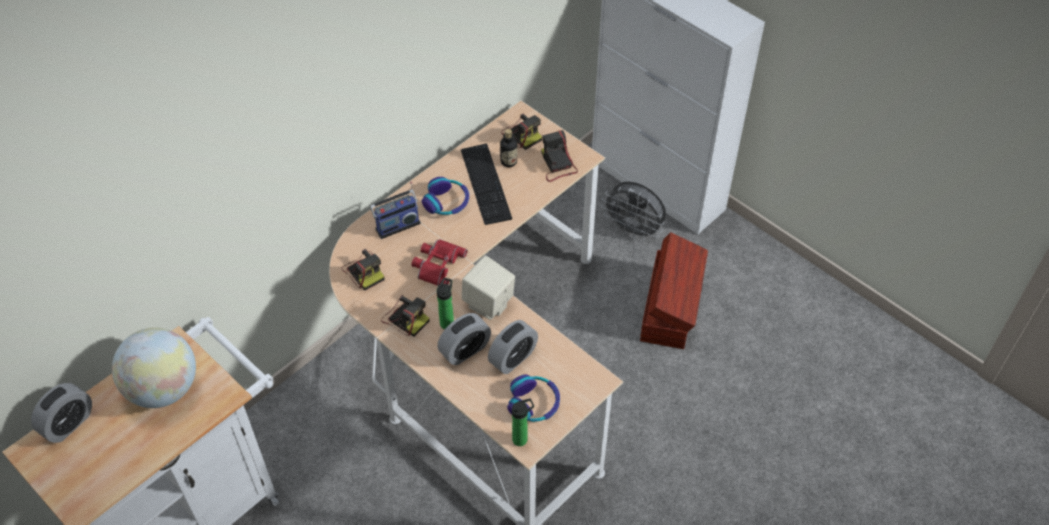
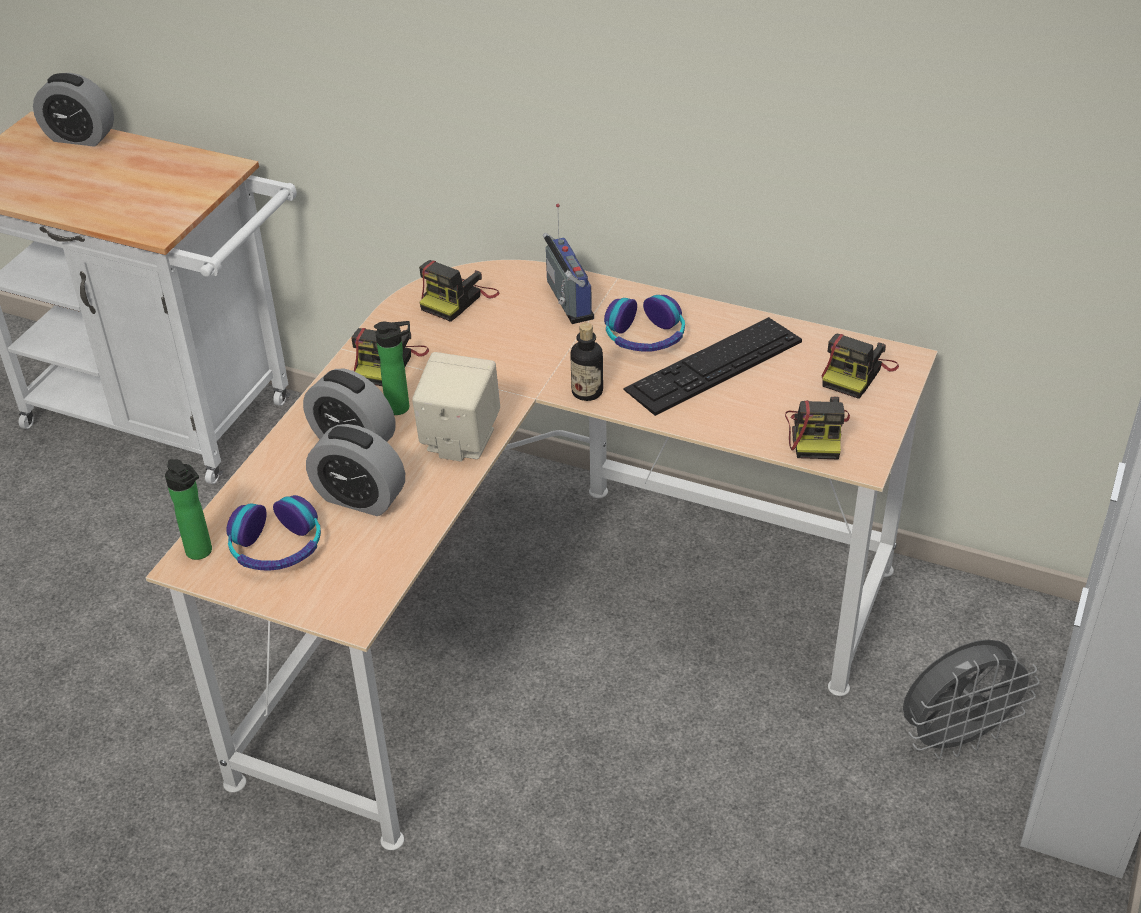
camera: 70 degrees right, 10 degrees down
globe [112,328,196,408] -> none
radio [370,181,421,239] -> radio turned 150 degrees counterclockwise [543,204,594,324]
red binoculars [412,239,467,286] -> none
bottle [500,129,517,167] -> bottle moved to [570,323,603,401]
camera [541,130,578,182] -> camera turned 135 degrees clockwise [785,397,850,459]
grey fan [601,182,666,241] -> grey fan turned 120 degrees counterclockwise [903,640,1040,759]
brown storage box [640,232,708,349] -> none

